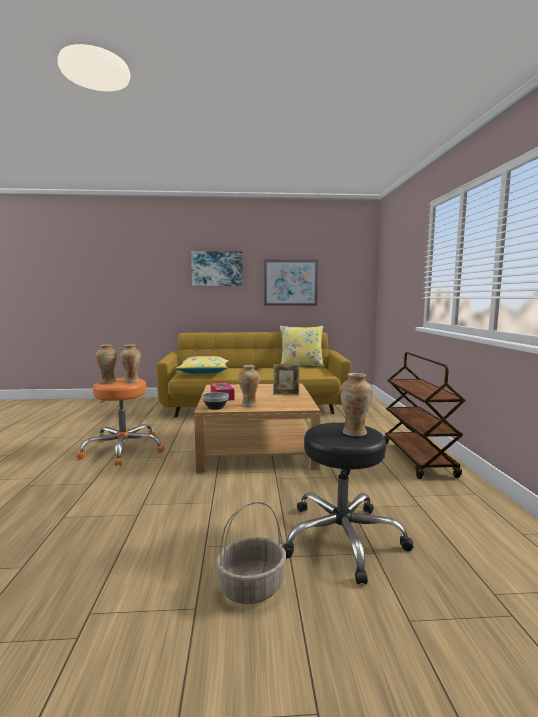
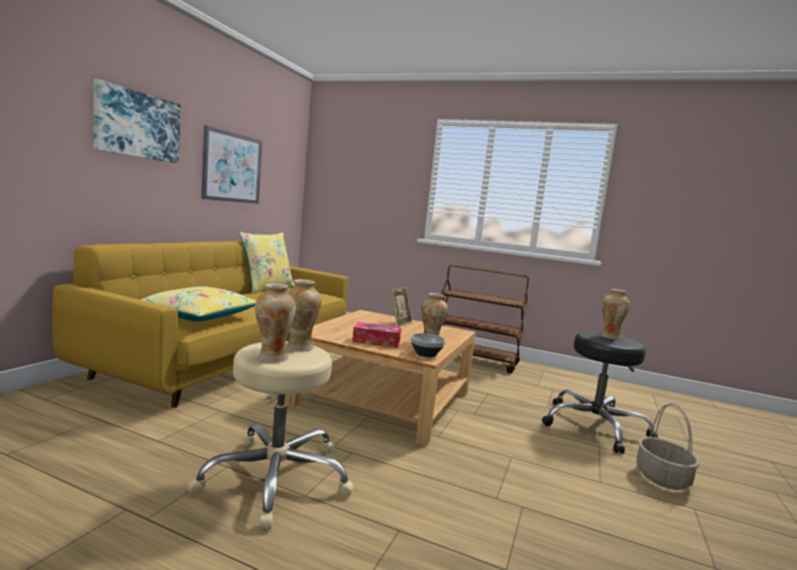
camera: 65 degrees left, 0 degrees up
orange stool [77,378,165,466] -> beige stool [188,341,354,530]

